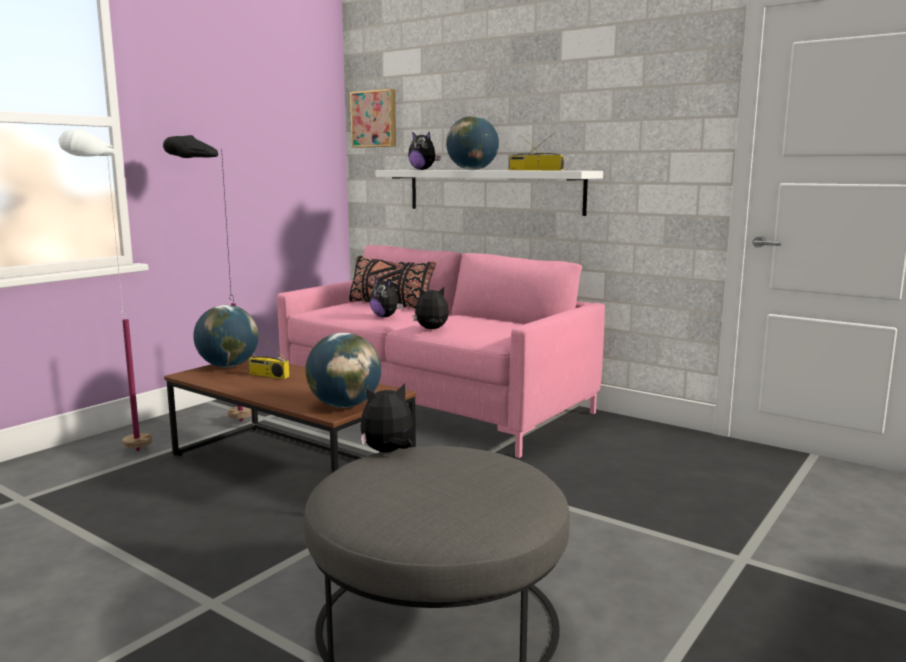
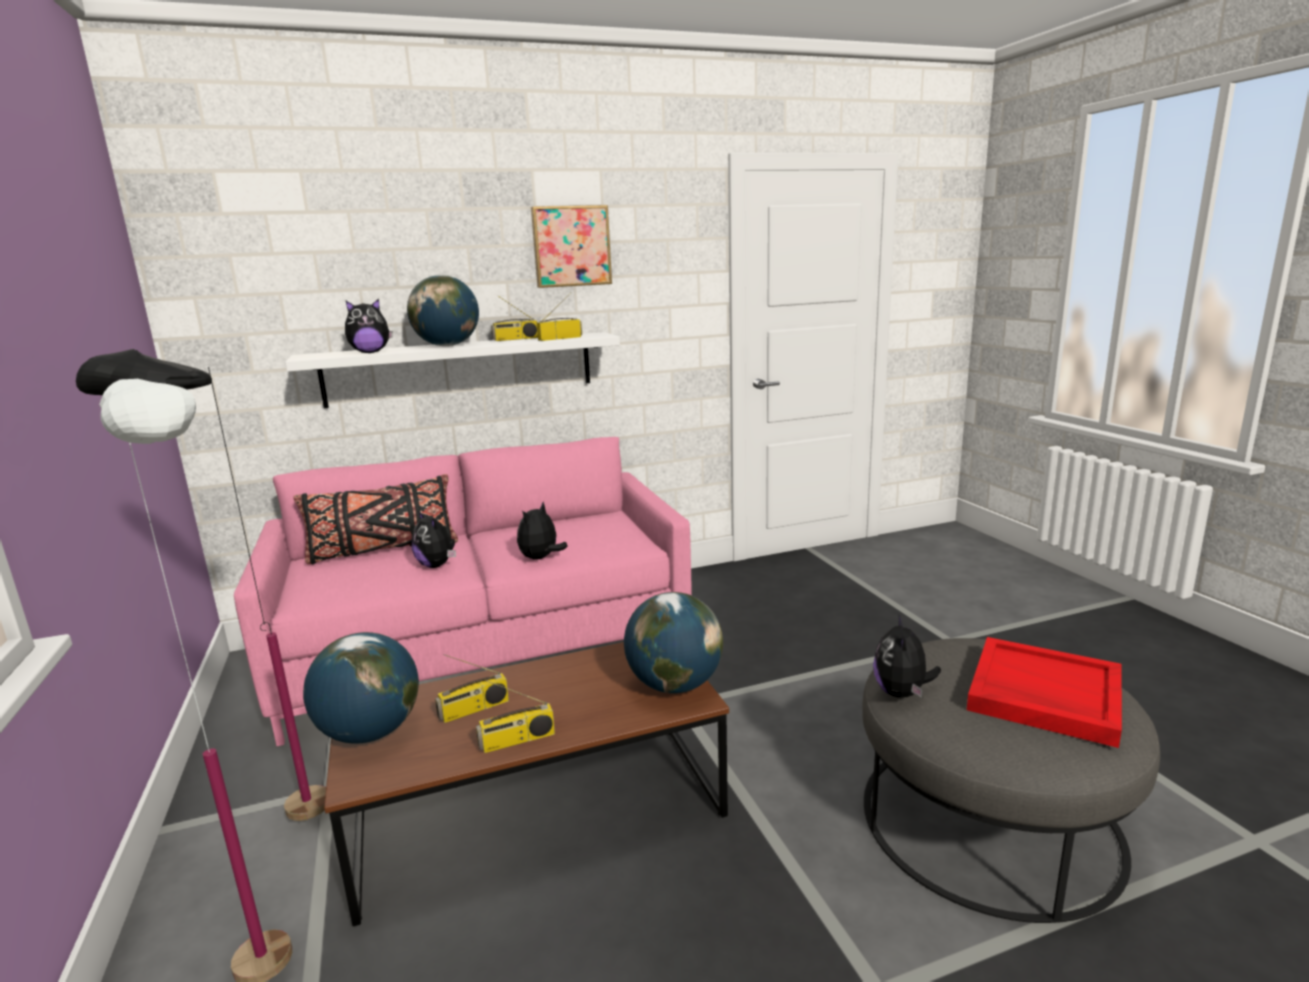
camera: 55 degrees left, 5 degrees up
picture [350,89,396,148] -> picture moved to [531,205,612,288]
plush toy [369,277,403,317] -> plush toy turned 60 degrees clockwise [412,512,456,568]
none -> radio [476,680,555,753]
none -> red tray [967,637,1122,748]

